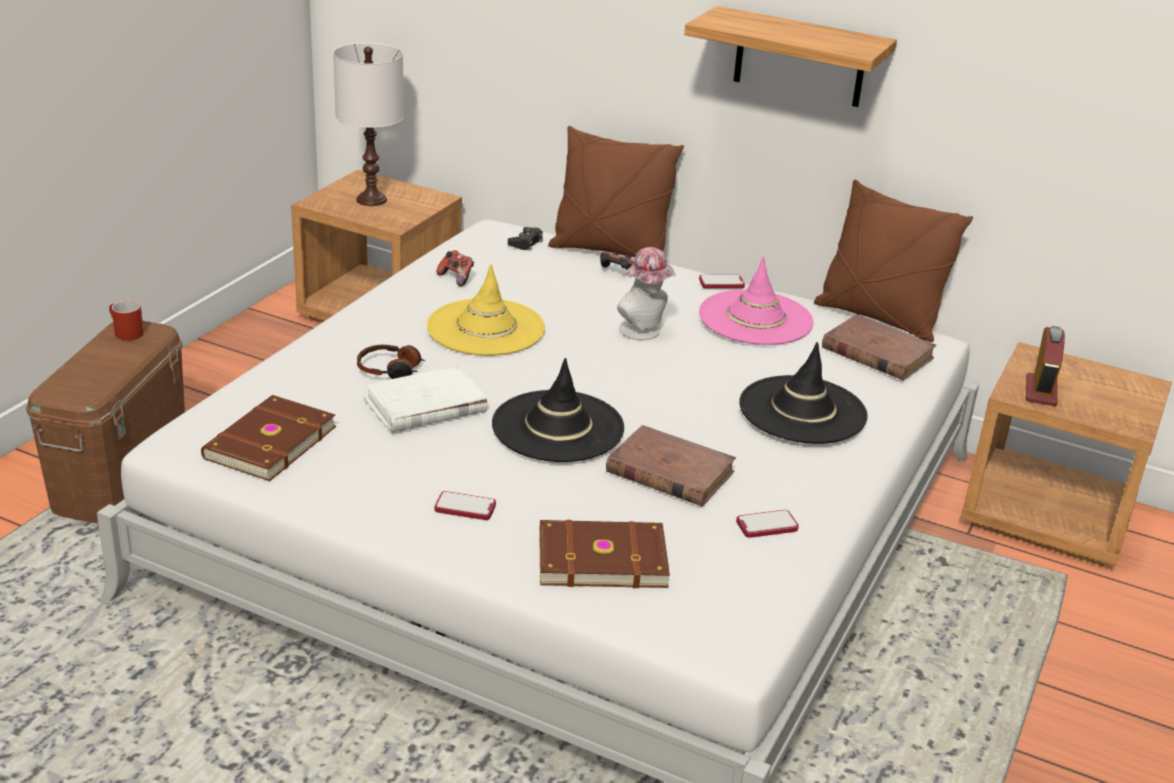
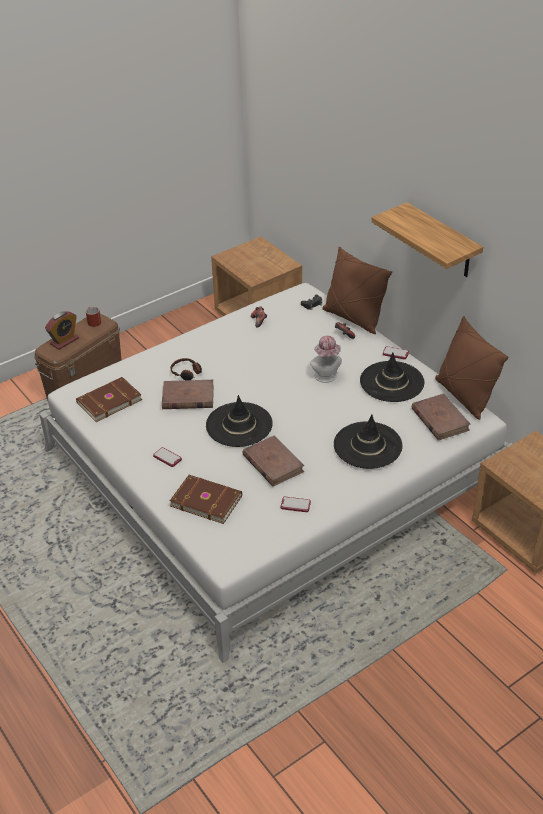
camera: 30 degrees right, 10 degrees up
white table lamp [333,42,404,206] -> none
white book [364,365,488,433] -> brown book [162,380,214,409]
yellow hat [427,264,545,356] -> none
pink hat [699,257,814,345] -> black hat [360,352,425,402]
alarm clock [1026,326,1065,406] -> alarm clock moved to [45,311,79,350]

